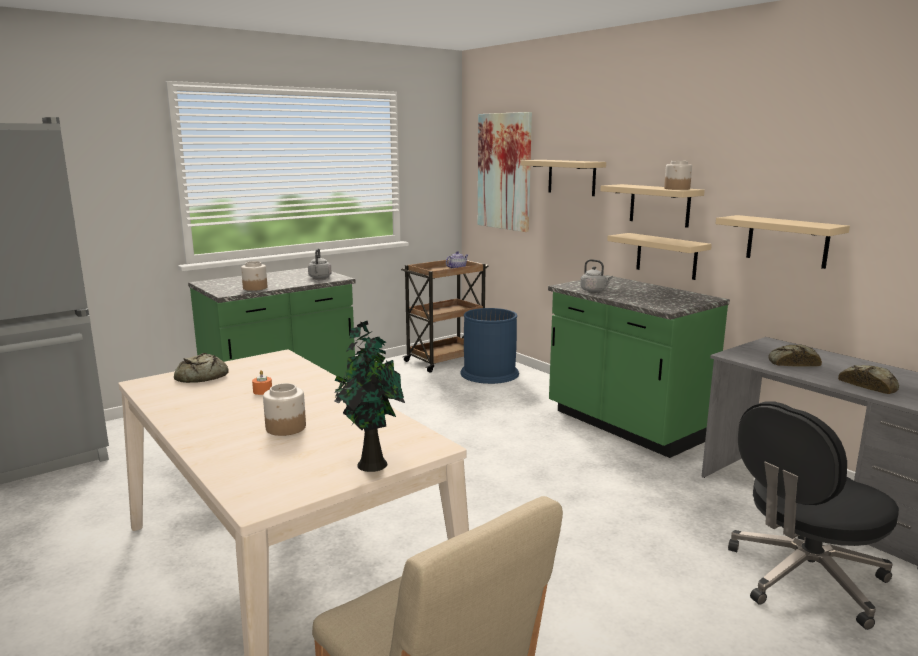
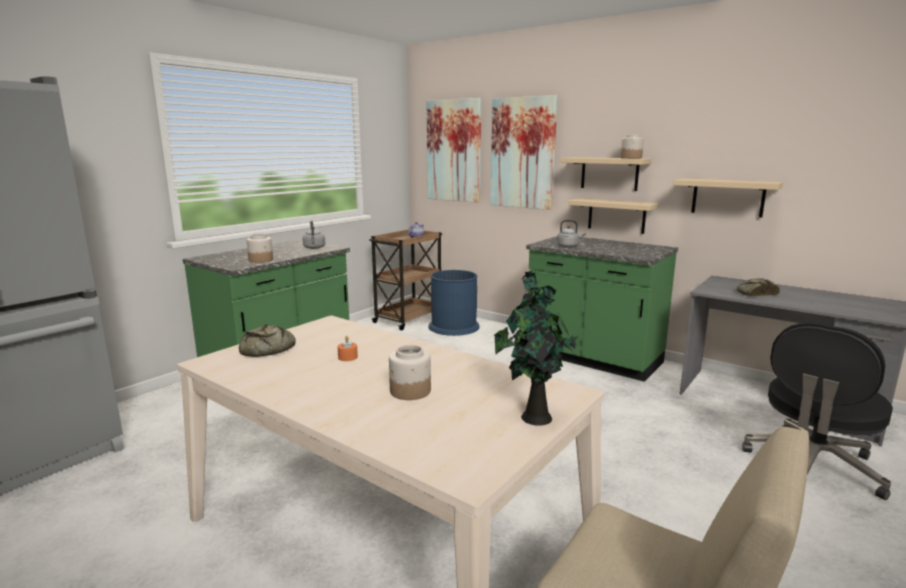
camera: 15 degrees left, 0 degrees up
beige shelf [521,160,606,196] -> picture [491,95,558,210]
bread [838,365,899,394] -> none

